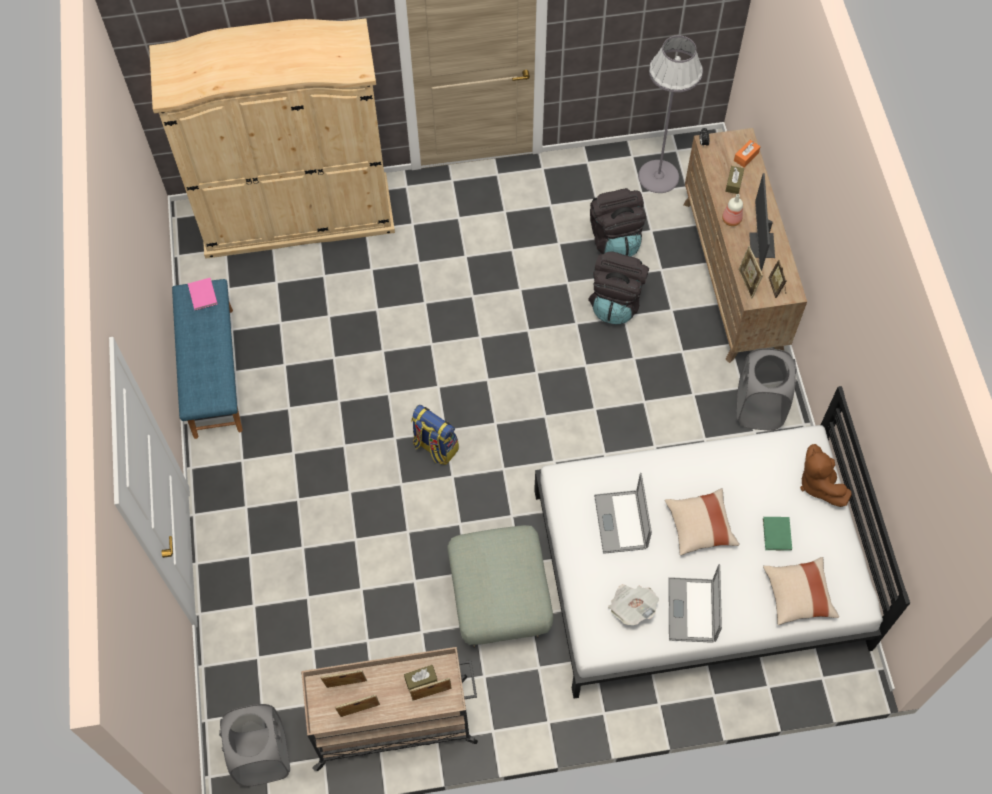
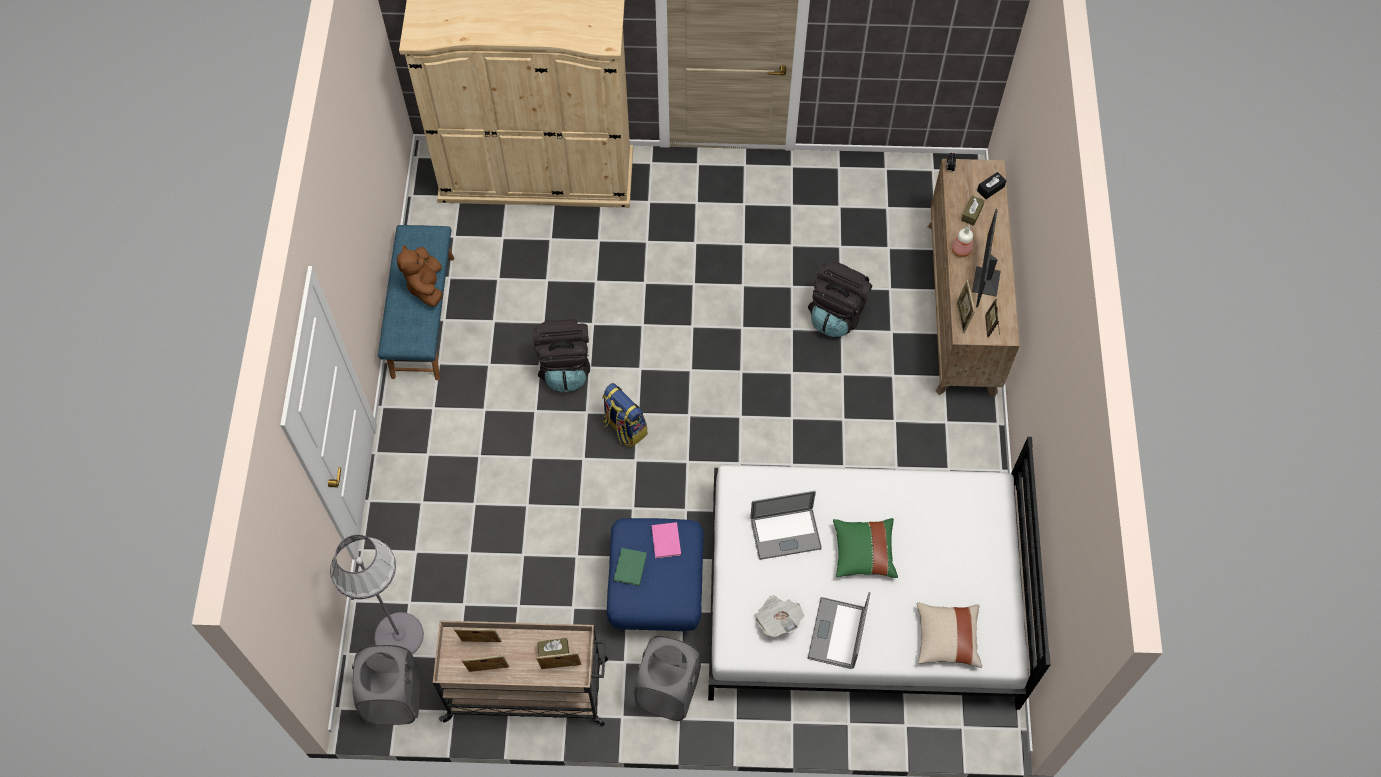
camera: 10 degrees right, 0 degrees up
pink book [188,278,218,310] -> pink book moved to [651,522,681,559]
grey ottoman [447,525,553,648] -> blue ottoman [607,518,704,634]
black backpack [590,188,646,257] -> black backpack moved to [533,319,590,392]
laptop [594,473,652,553] -> laptop turned 105 degrees counterclockwise [750,491,822,560]
grey floor lamp [638,35,703,193] -> grey floor lamp moved to [330,534,424,655]
beige pillow [665,488,739,556] -> green pillow [833,518,898,578]
orange tissue box [734,140,761,167] -> black tissue box [977,172,1007,199]
grey laundry basket [736,348,797,430] -> grey laundry basket moved to [634,635,701,721]
green book [763,517,792,551] -> green book moved to [614,548,647,586]
brown plush toy [800,444,852,507] -> brown plush toy moved to [397,245,443,307]

